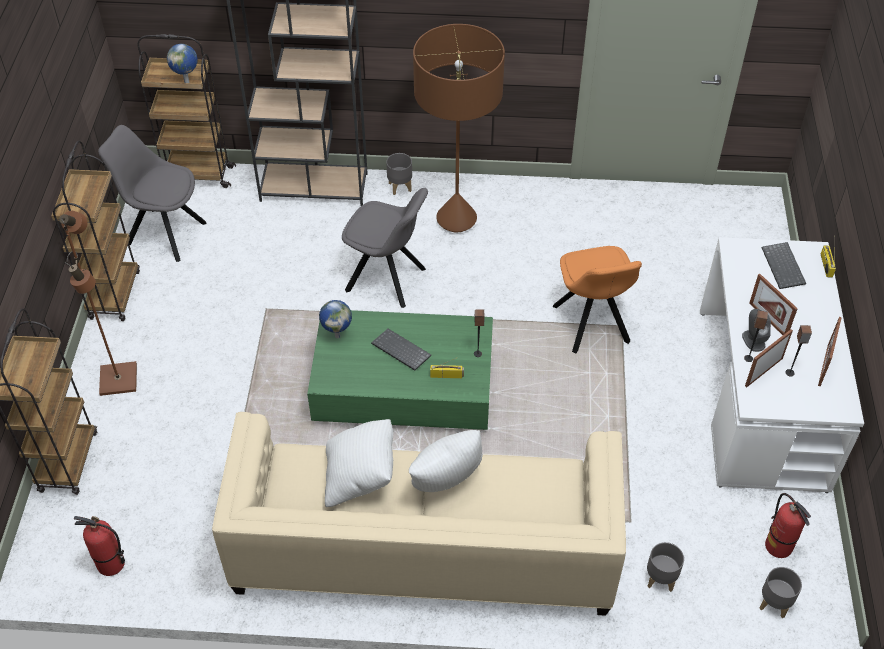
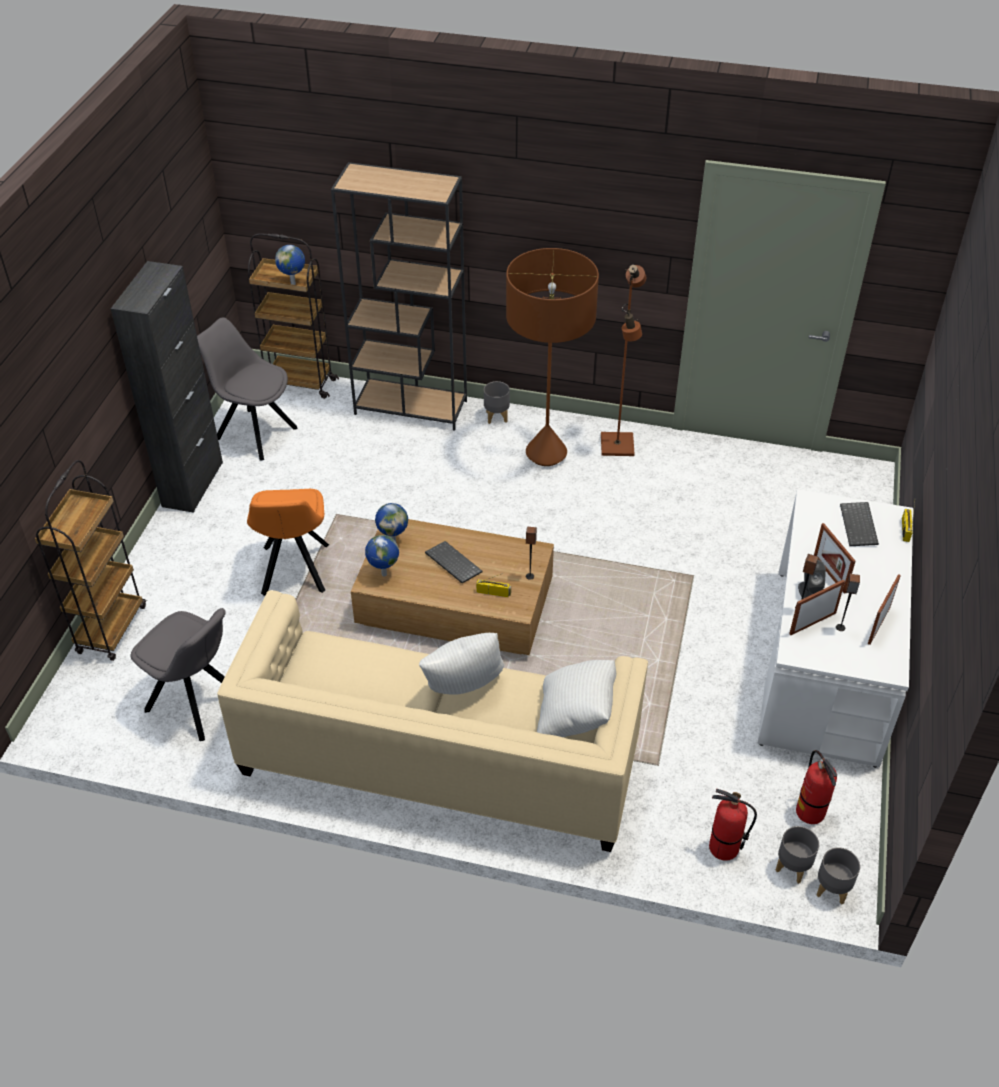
camera: 10 degrees right, 5 degrees down
brown cart [51,141,140,321] -> black cabinet [111,261,223,513]
brown floor lamp [58,211,137,396] -> brown floor lamp moved to [601,265,646,456]
fire extinguisher [74,516,125,576] -> fire extinguisher moved to [709,789,757,861]
green coffee table [307,310,493,430] -> brown coffee table [351,519,554,655]
white pillow [325,419,394,507] -> white pillow moved to [537,660,616,737]
grey chair [342,188,428,308] -> grey chair moved to [131,608,226,741]
orange chair [552,246,642,353] -> orange chair moved to [247,489,329,596]
grey planter [647,542,684,592] -> grey planter moved to [817,847,860,905]
none -> globe [365,535,399,577]

